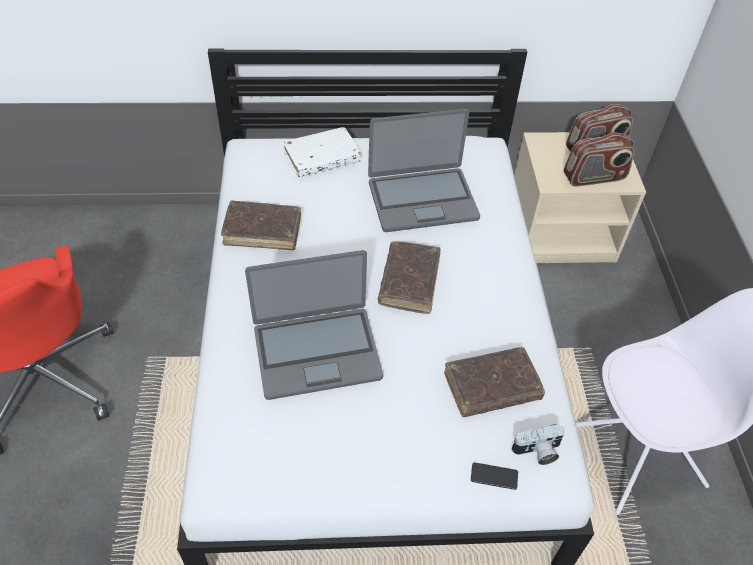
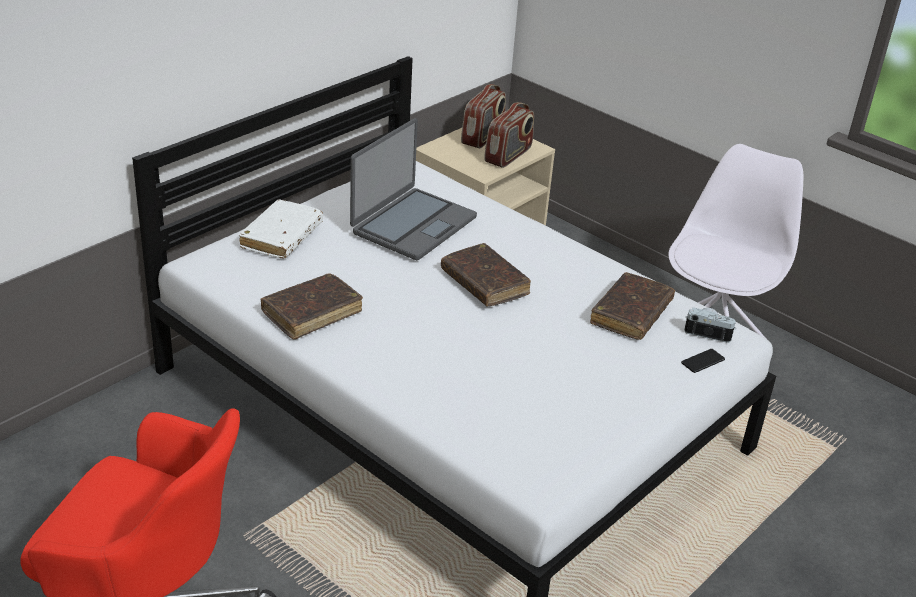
camera: 45 degrees left, 15 degrees down
laptop [245,250,383,400] -> none
camera [512,424,565,465] -> camera turned 105 degrees counterclockwise [684,307,736,343]

